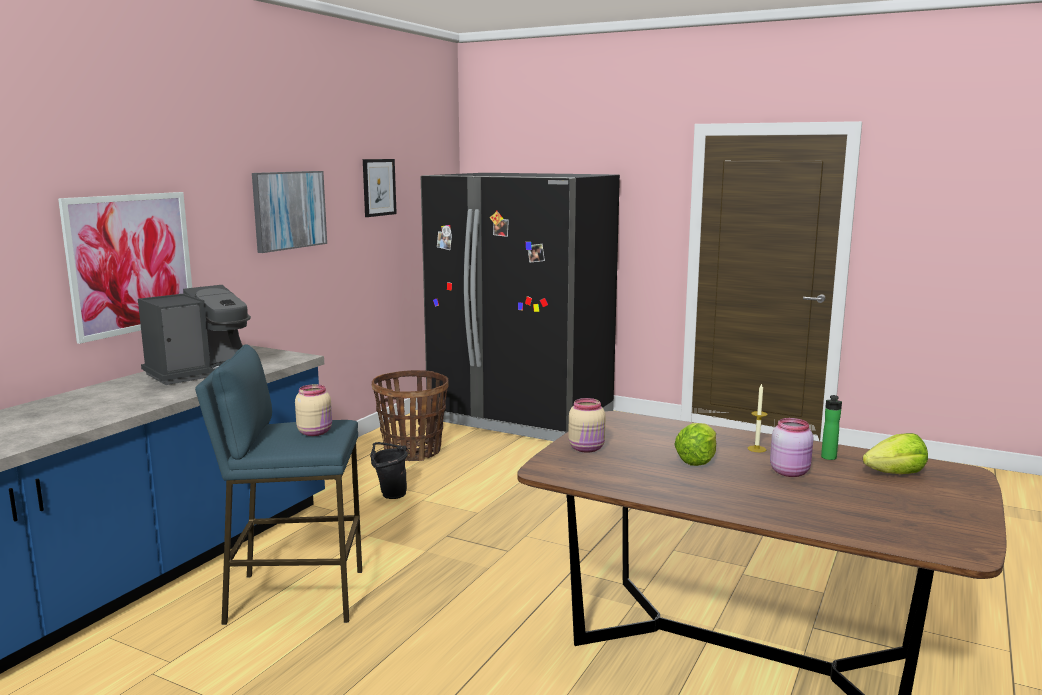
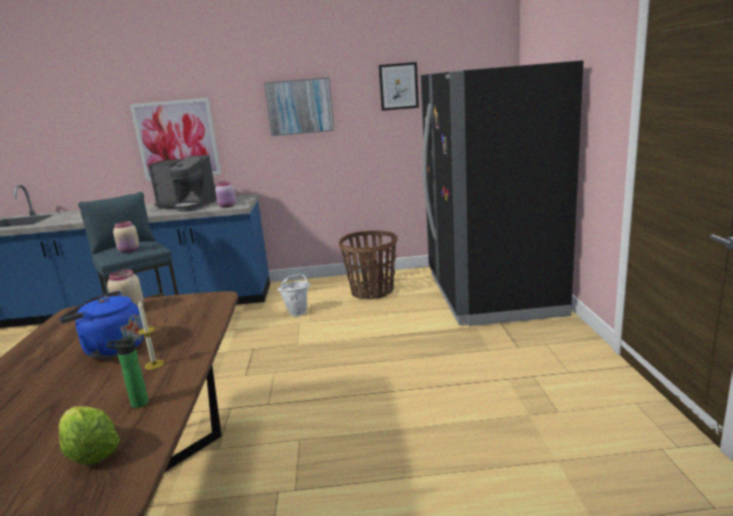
camera: 60 degrees right, 5 degrees up
black bucket [370,442,408,499] -> white bucket [278,274,310,316]
lettuce [674,423,716,466] -> blue kettle [59,291,144,359]
pink jar [770,418,813,477] -> pink jar moved to [215,181,236,208]

